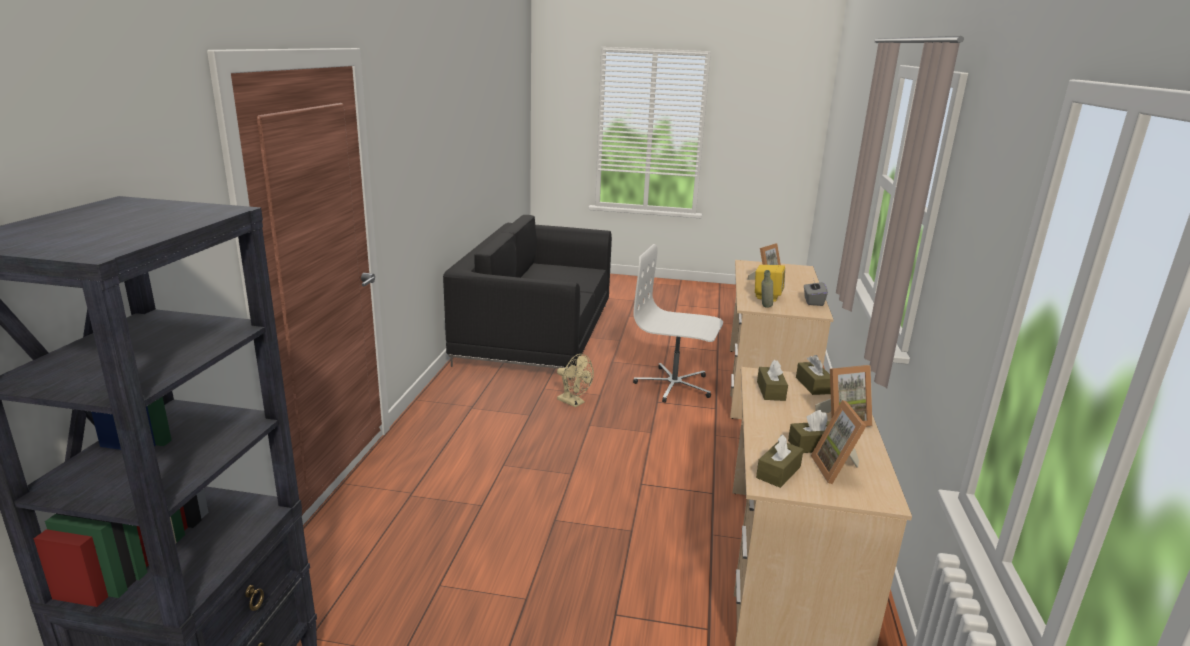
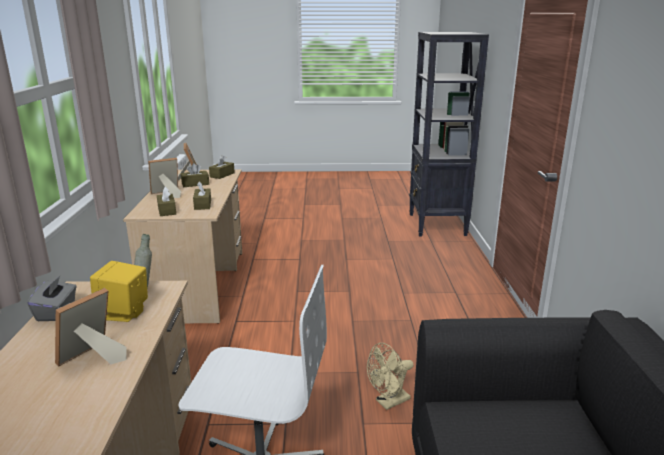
camera: 170 degrees right, 0 degrees up
beige fan [557,354,594,407] -> beige fan turned 60 degrees counterclockwise [367,343,414,410]

